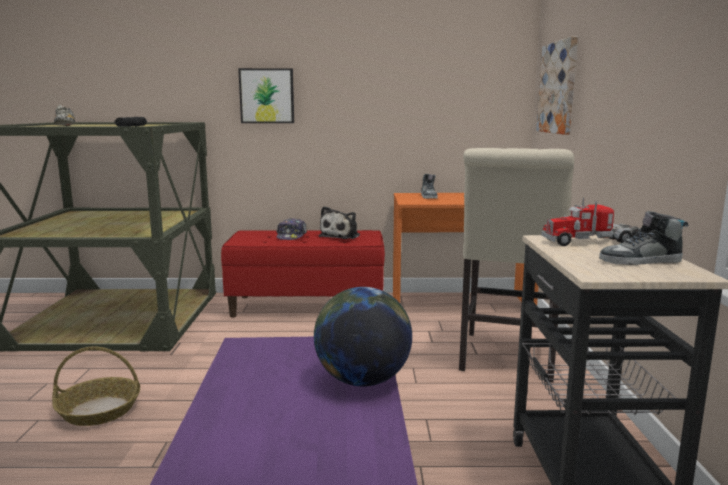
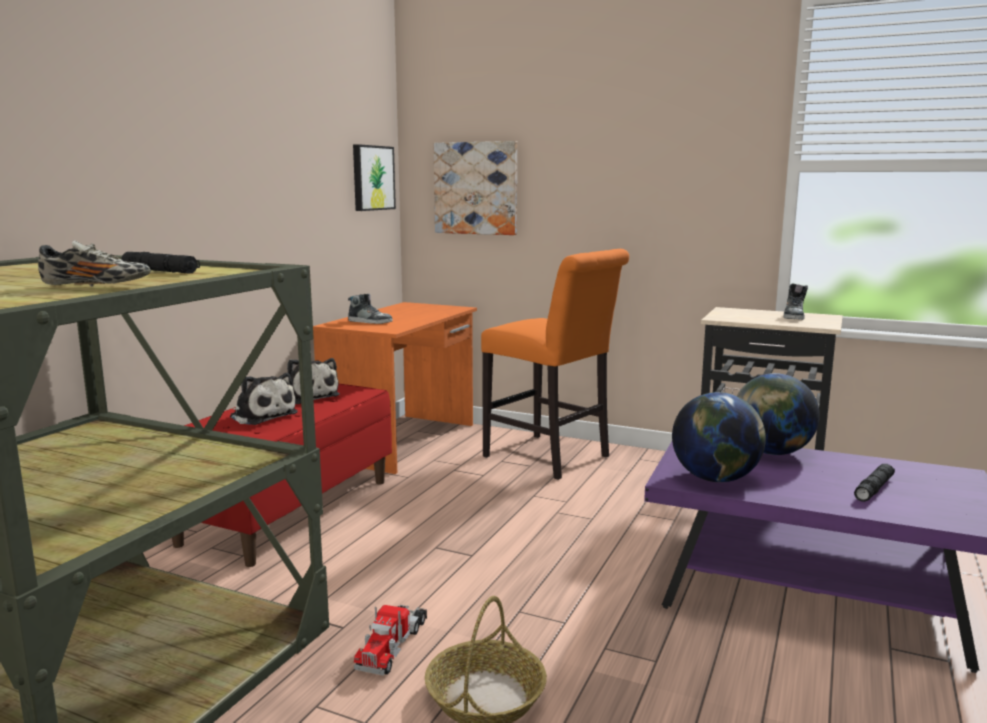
camera: 65 degrees left, 0 degrees up
picture [238,68,294,123] -> picture moved to [353,144,396,211]
cap [276,218,307,240] -> plush toy [230,373,298,425]
beige stool [459,148,574,382] -> orange stool [481,249,629,480]
toy truck [542,197,641,246] -> toy truck moved to [354,605,427,676]
none -> globe [672,392,766,482]
none -> black flashlight [854,464,895,502]

